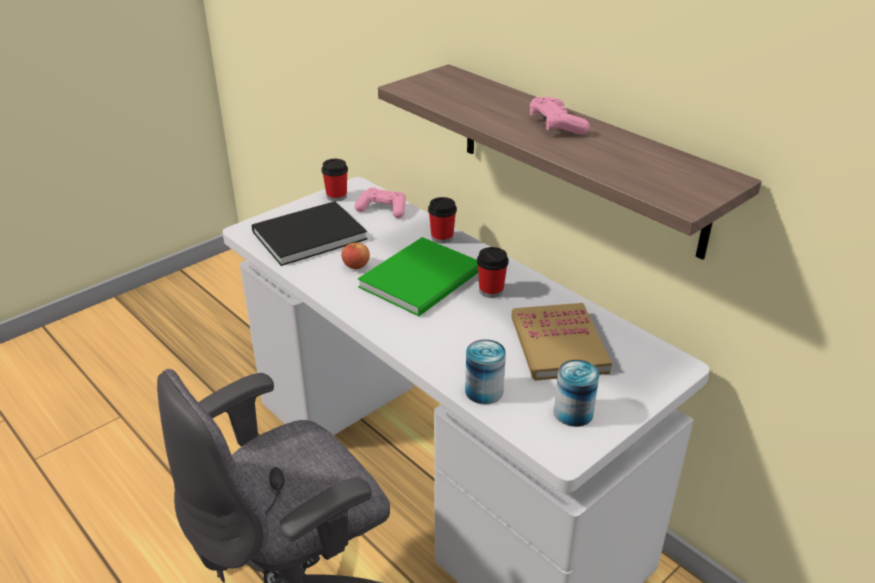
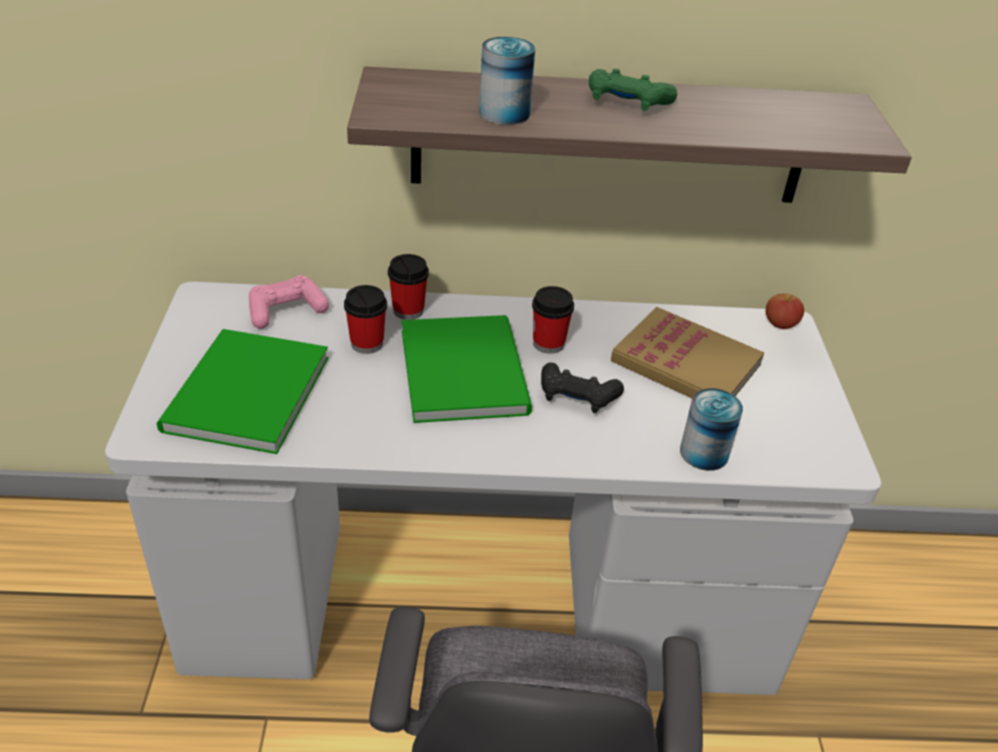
camera: 50 degrees left, 5 degrees up
black book [252,201,367,266] -> green book [156,329,328,454]
cup [321,159,348,201] -> cup moved to [344,285,387,354]
apple [341,243,370,269] -> apple moved to [766,293,804,329]
pink game controller [530,97,590,135] -> green game controller [589,68,677,111]
can [554,360,599,427] -> can moved to [479,37,535,125]
none -> black game controller [541,362,624,413]

